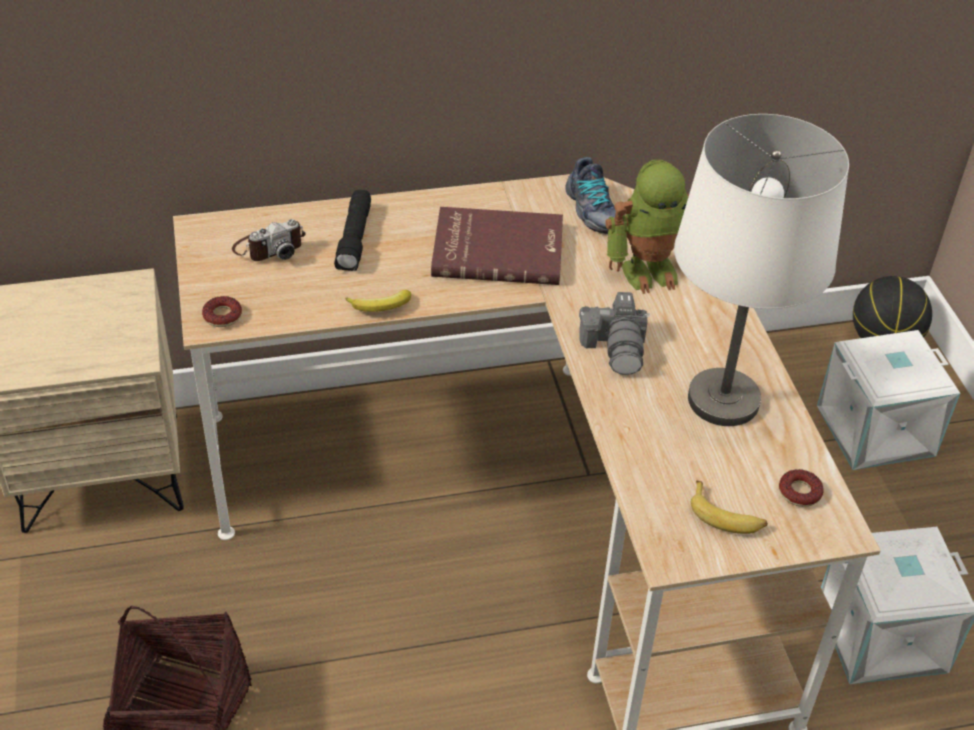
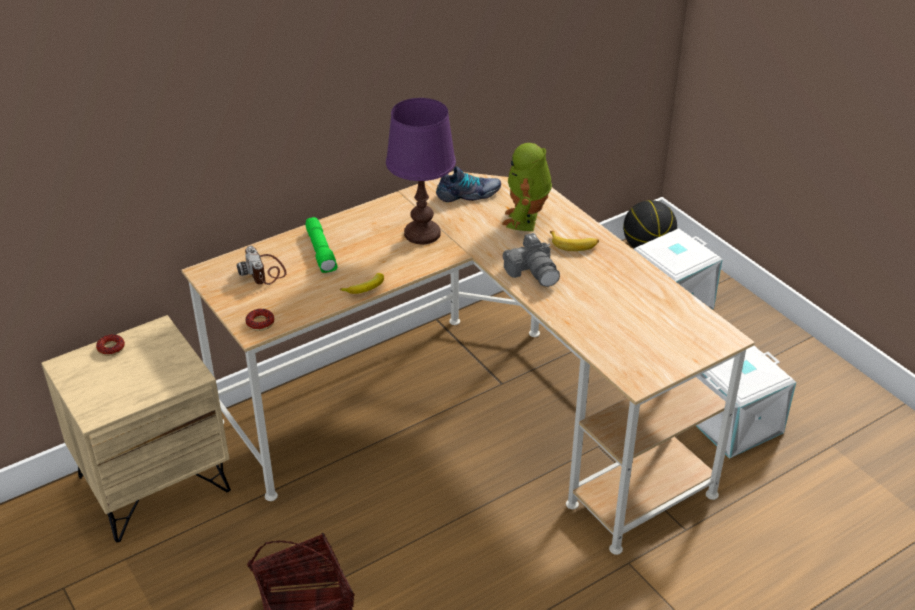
camera: 20 degrees left, 5 degrees down
camera [232,219,306,261] -> camera turned 120 degrees clockwise [237,246,287,285]
black flashlight [334,190,371,271] -> green flashlight [305,217,337,273]
red book [431,207,563,285] -> purple table lamp [386,98,456,244]
shoe [565,157,616,234] -> shoe turned 60 degrees counterclockwise [436,166,501,202]
toy robot [605,160,689,294] -> toy robot turned 135 degrees clockwise [502,143,552,231]
white table lamp [674,114,849,426] -> none
banana [691,481,768,534] -> banana moved to [550,231,599,251]
donut [779,469,823,507] -> donut moved to [96,334,125,356]

